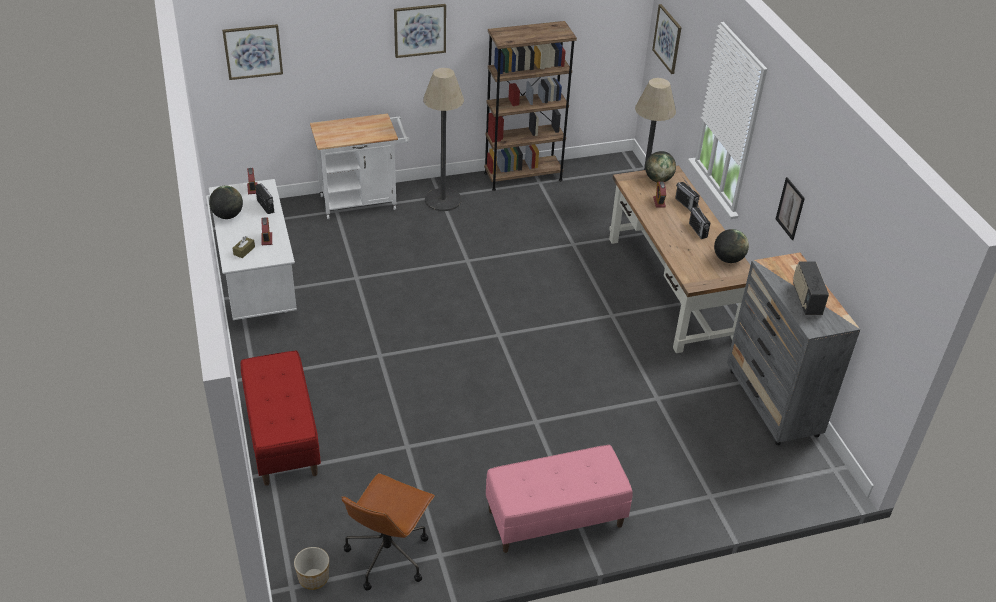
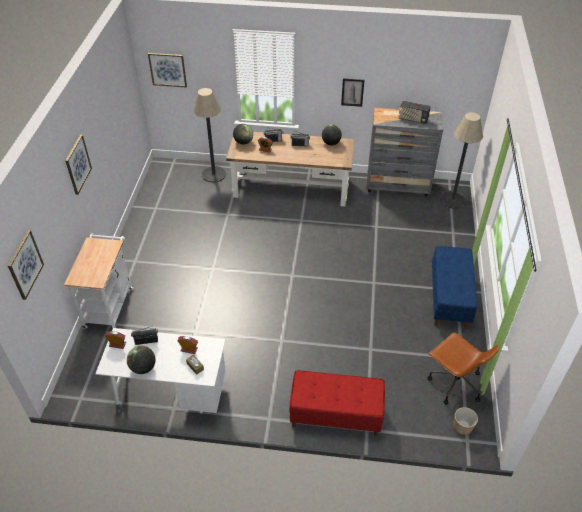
camera: 65 degrees left, 5 degrees up
floor lamp [423,68,464,211] -> floor lamp moved to [440,112,483,209]
brown bookcase [484,21,577,191] -> none
pink bench [486,445,633,553] -> blue bench [432,246,477,329]

